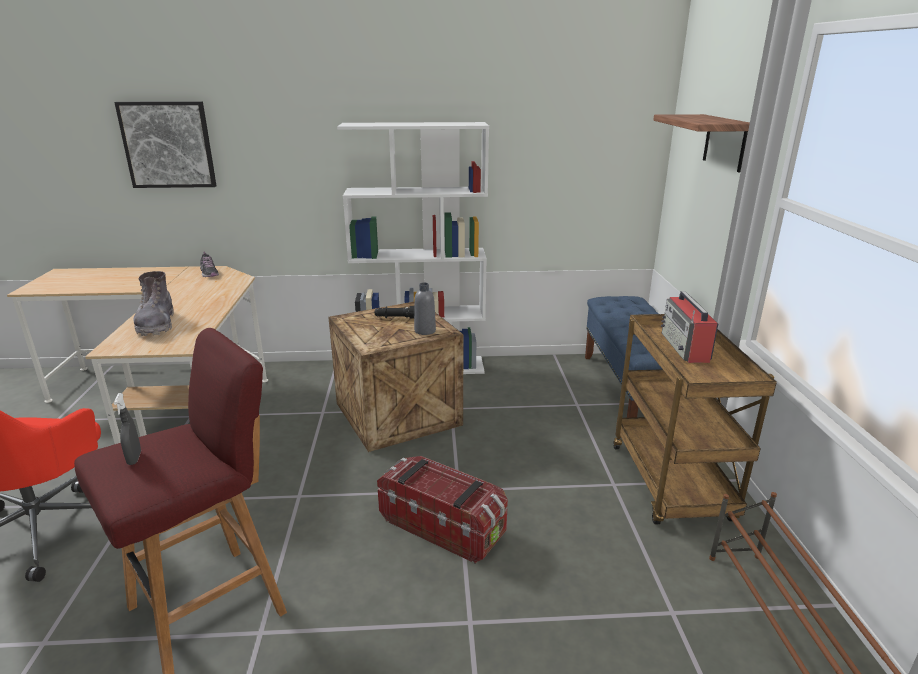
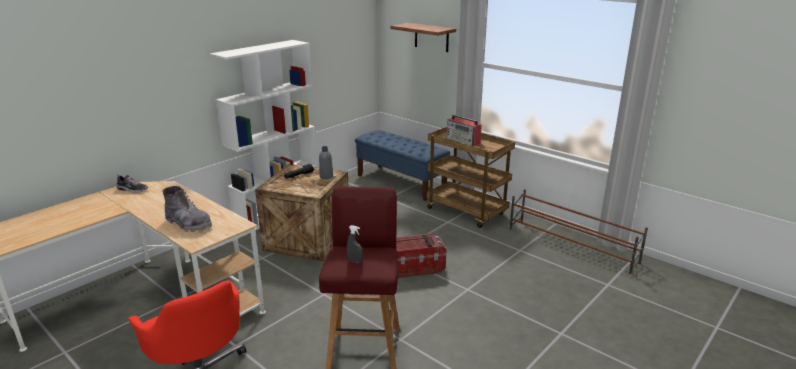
camera: 45 degrees left, 0 degrees up
picture [114,101,217,188] -> none

